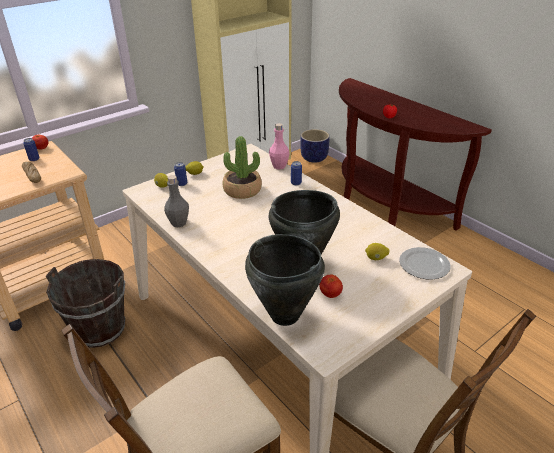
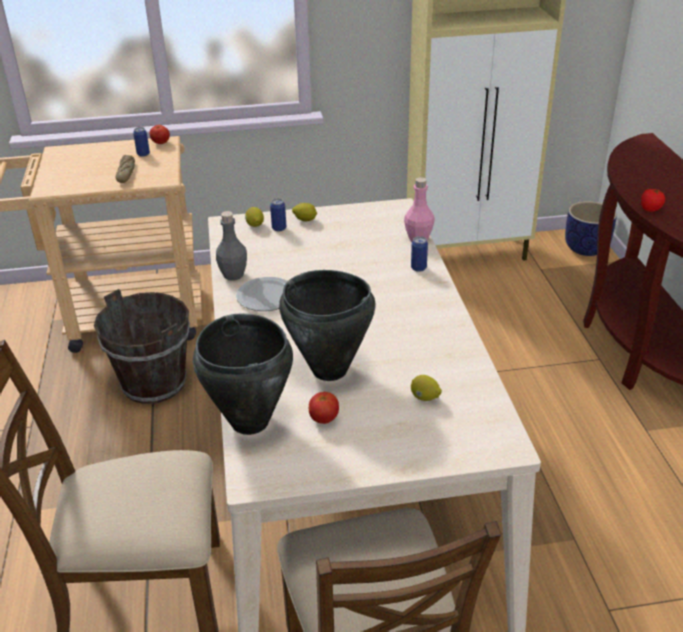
camera: 30 degrees right, 0 degrees up
potted plant [222,136,262,199] -> none
plate [399,247,451,280] -> plate moved to [236,277,288,311]

